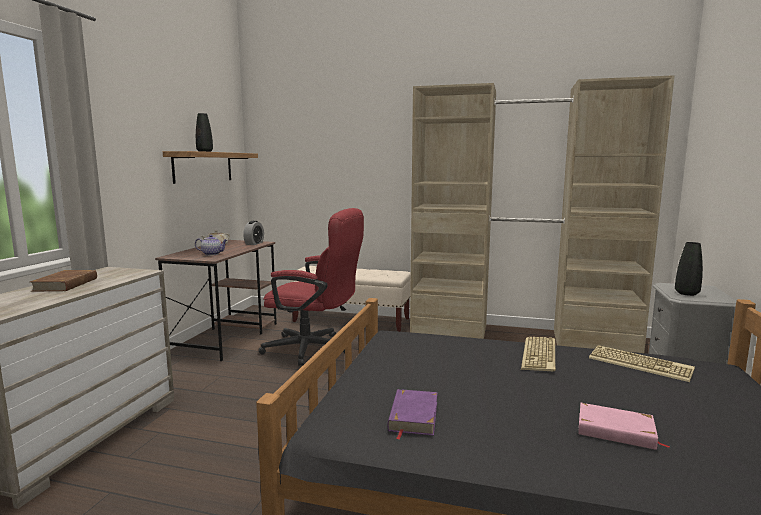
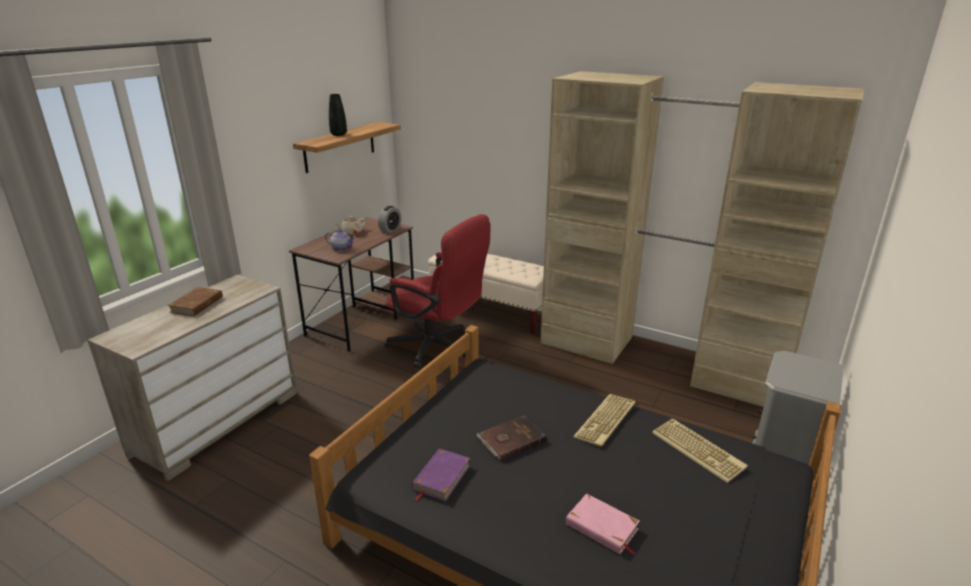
camera: 15 degrees right, 15 degrees up
black vase [675,242,703,296] -> none
none -> brown book [477,415,547,461]

